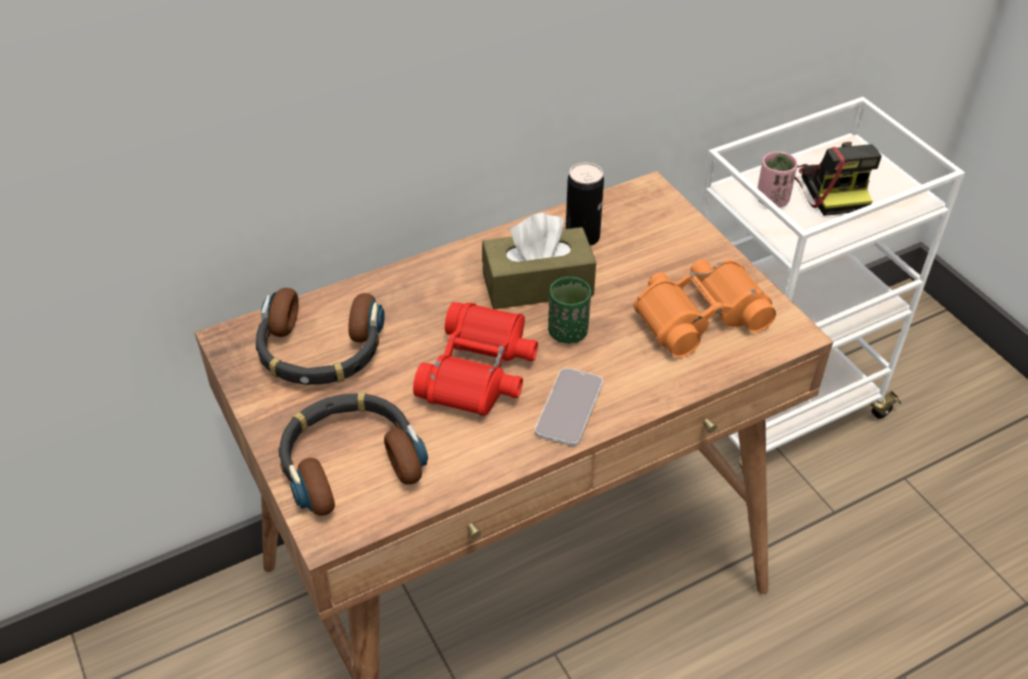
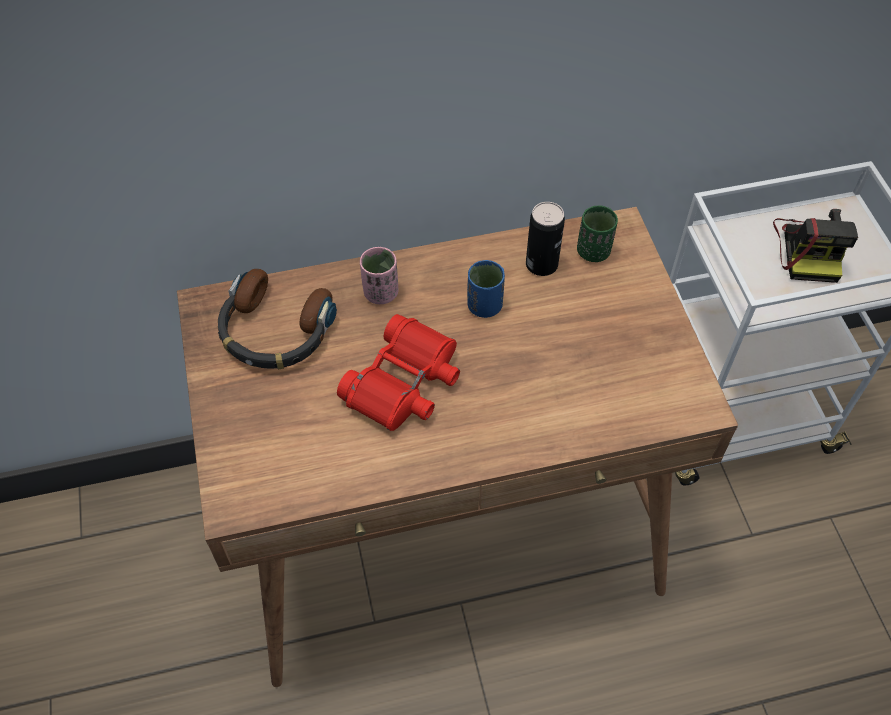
camera: 15 degrees right, 10 degrees up
headphones [278,392,428,516] -> none
brown tissue box [482,213,596,309] -> blue cup [467,260,505,318]
phone [535,368,603,446] -> none
green cup [548,277,591,344] -> green cup moved to [577,205,618,262]
orange binoculars [633,260,776,358] -> none
pink cup [757,152,797,208] -> pink cup moved to [360,247,398,304]

